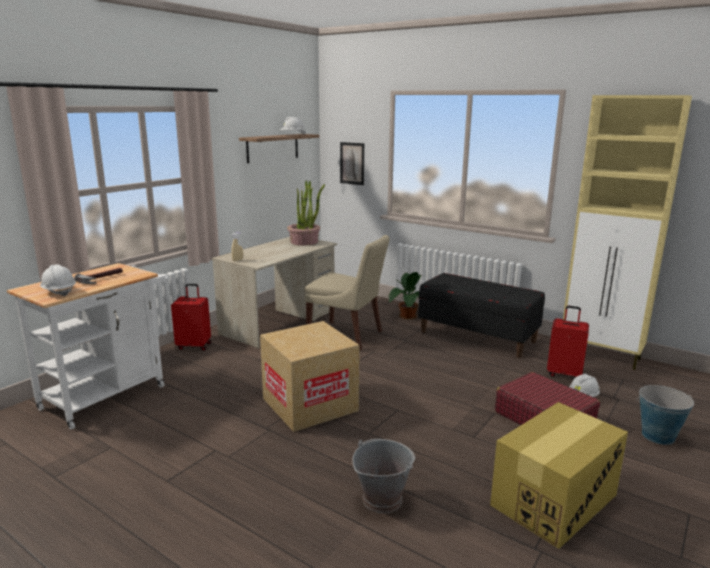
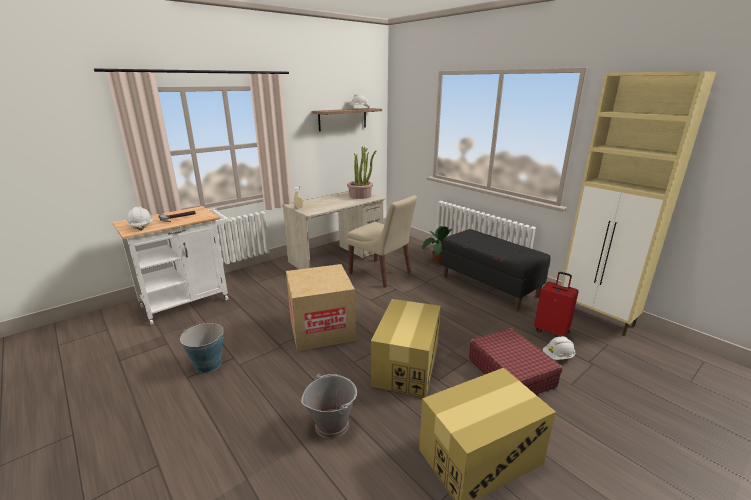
camera: 15 degrees right, 5 degrees up
red suitcase [171,284,211,351] -> none
picture [340,142,364,185] -> none
bucket [636,385,694,445] -> bucket moved to [180,323,226,373]
none -> cardboard box [371,299,441,398]

